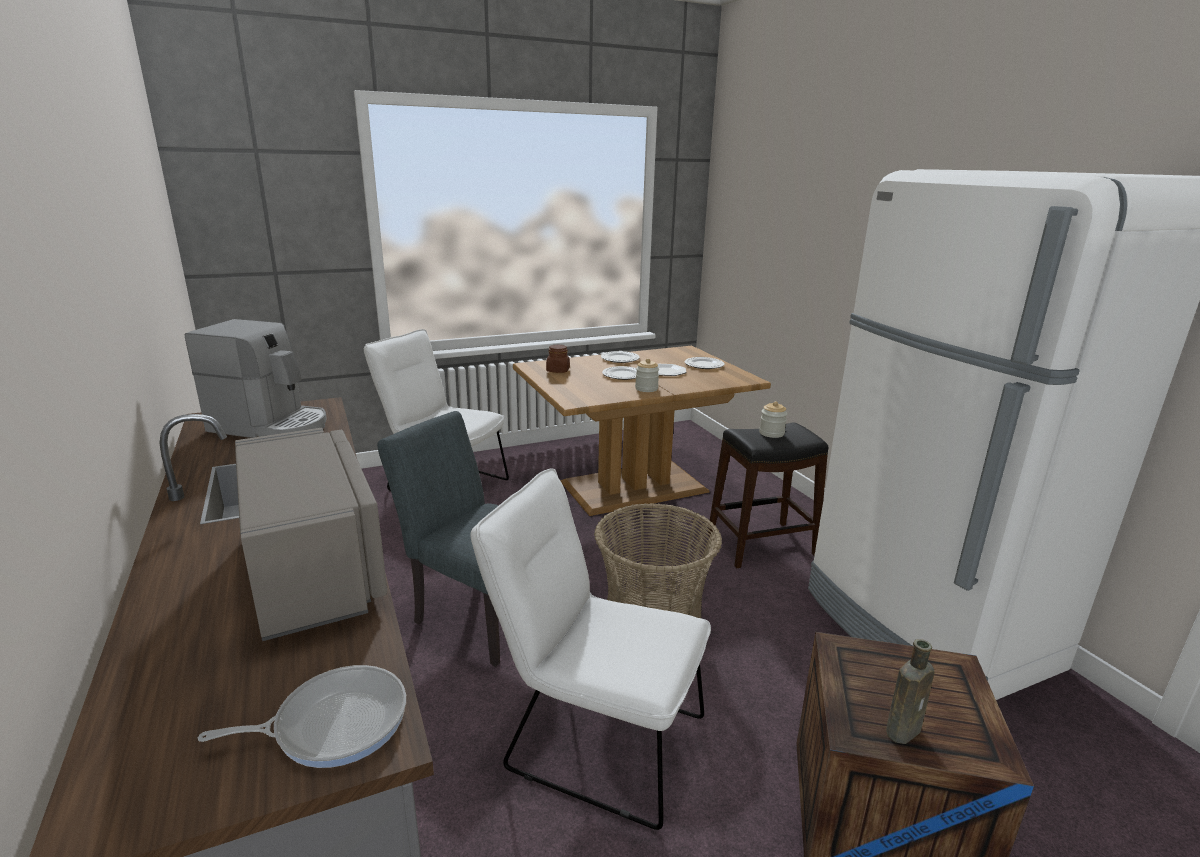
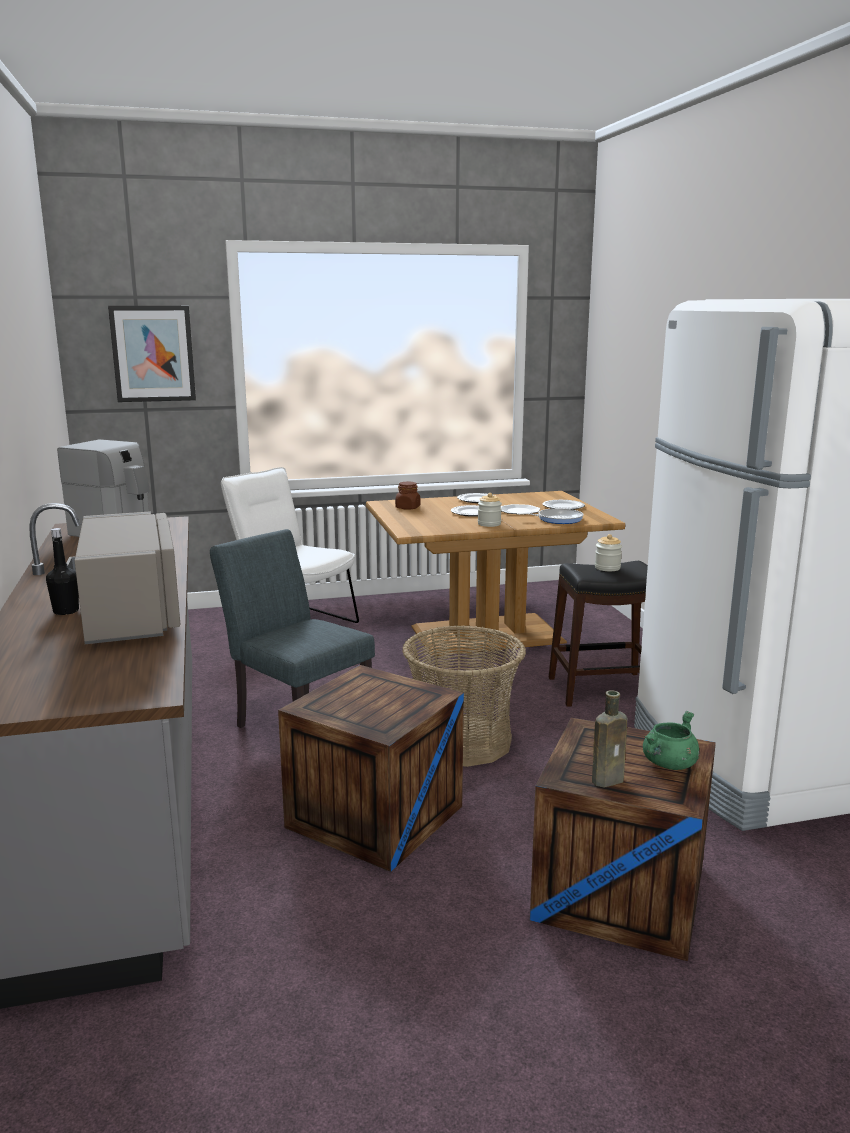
camera: 10 degrees right, 5 degrees down
frying pan [198,665,406,768] -> frying pan moved to [517,508,583,524]
white chair [471,469,711,830] -> crate [278,665,464,872]
none -> black bottle [46,528,79,615]
none -> picture [108,306,196,402]
none -> green cooking pot [643,711,700,770]

